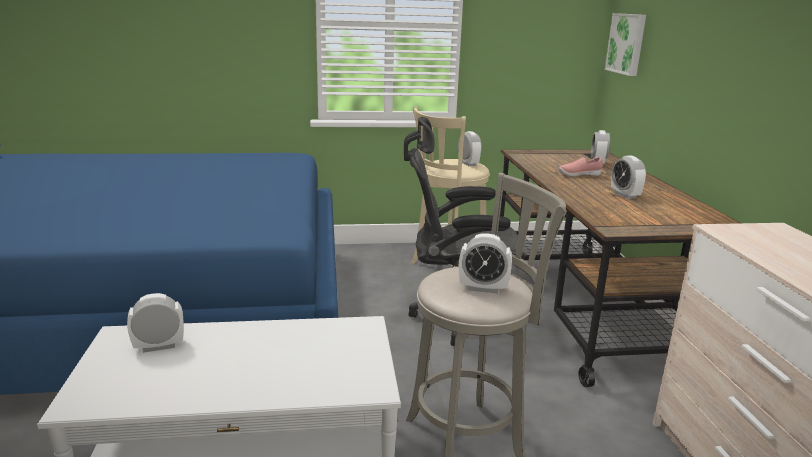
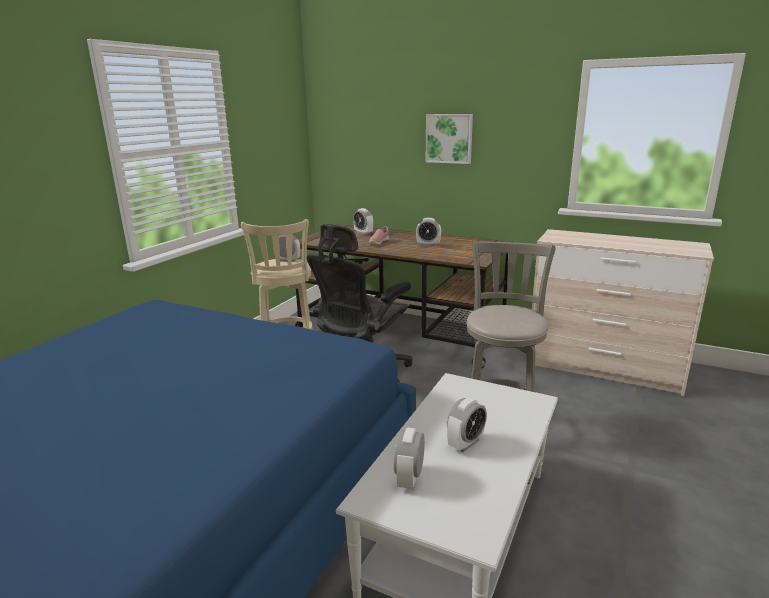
camera: 55 degrees left, 0 degrees up
alarm clock [459,233,512,294] -> alarm clock moved to [447,397,487,452]
picture [605,13,646,76] -> picture moved to [426,114,473,164]

